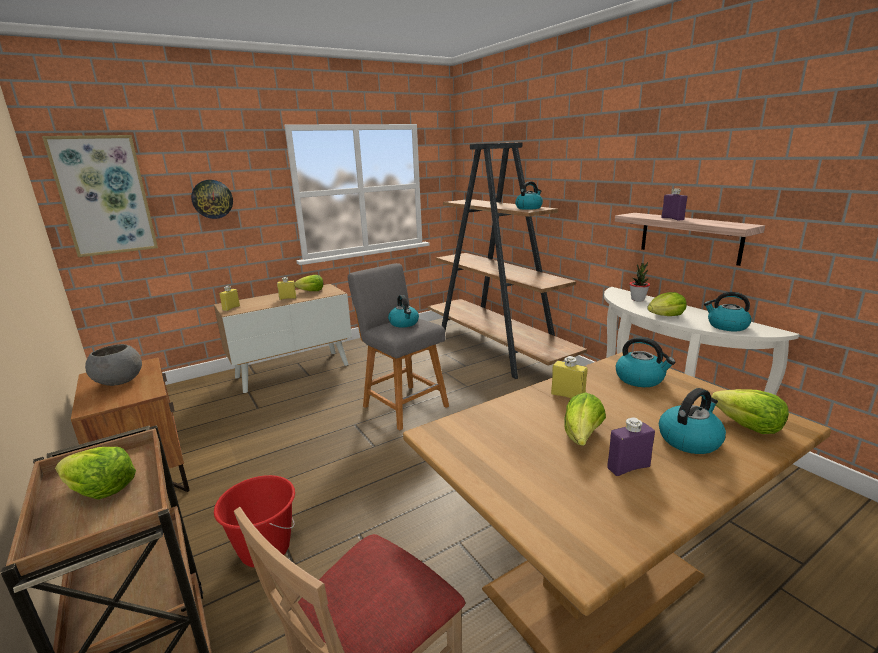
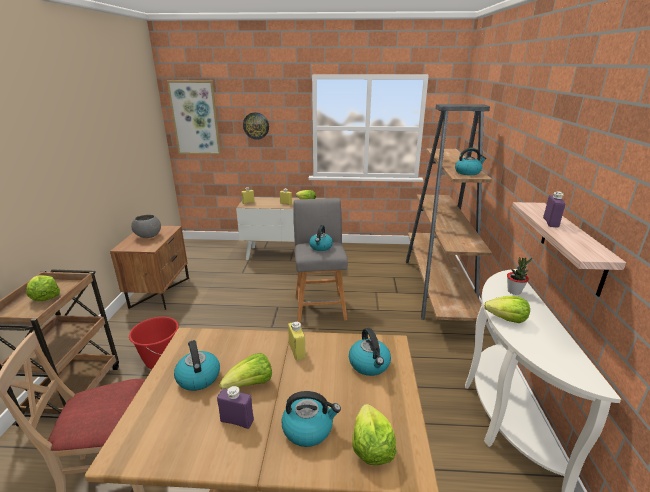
camera: 35 degrees right, 5 degrees up
kettle [704,292,752,331] -> kettle moved to [174,340,220,391]

